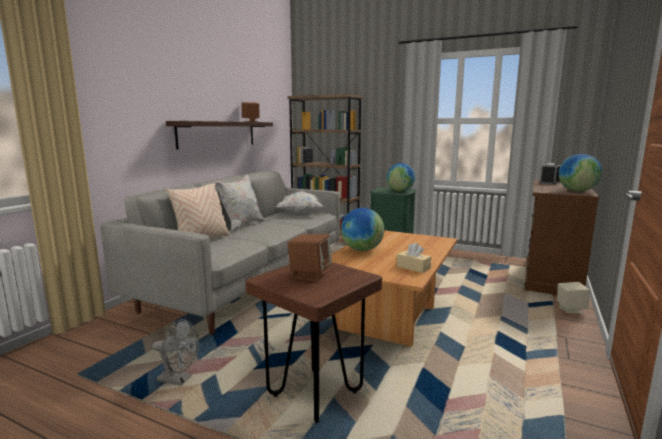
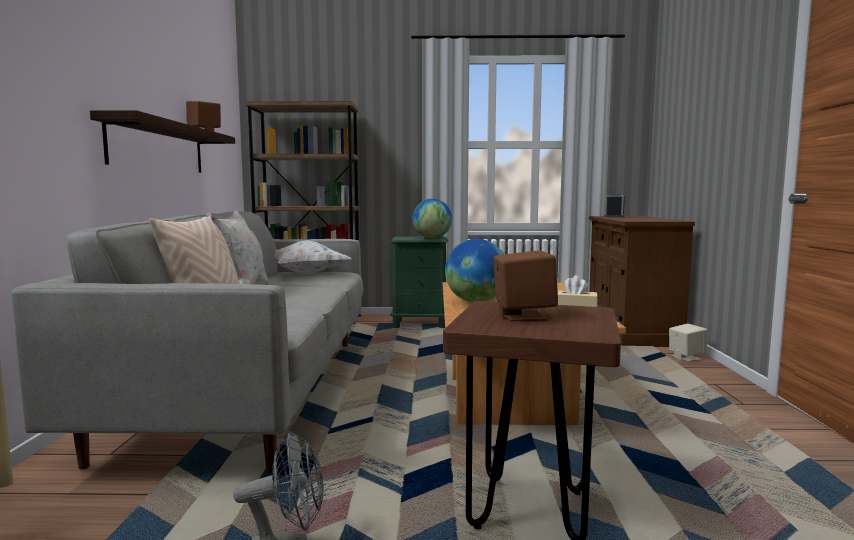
camera: 25 degrees left, 5 degrees down
globe [559,154,602,191] -> none

